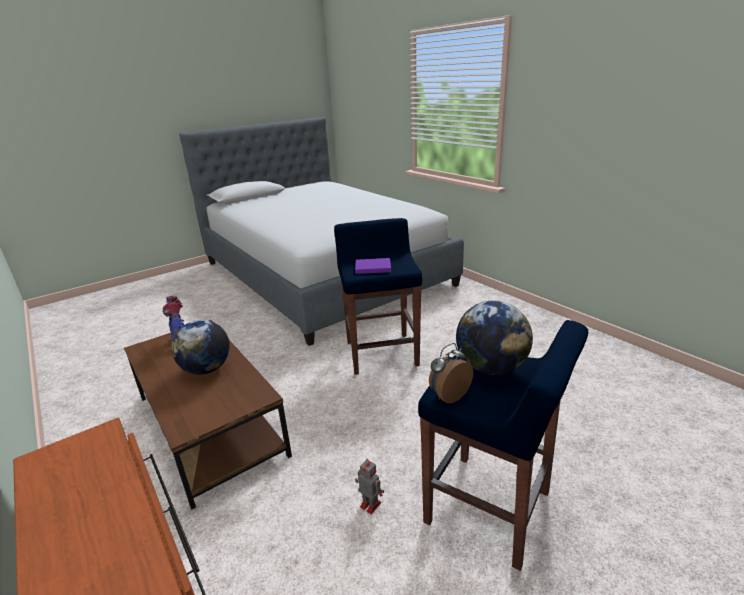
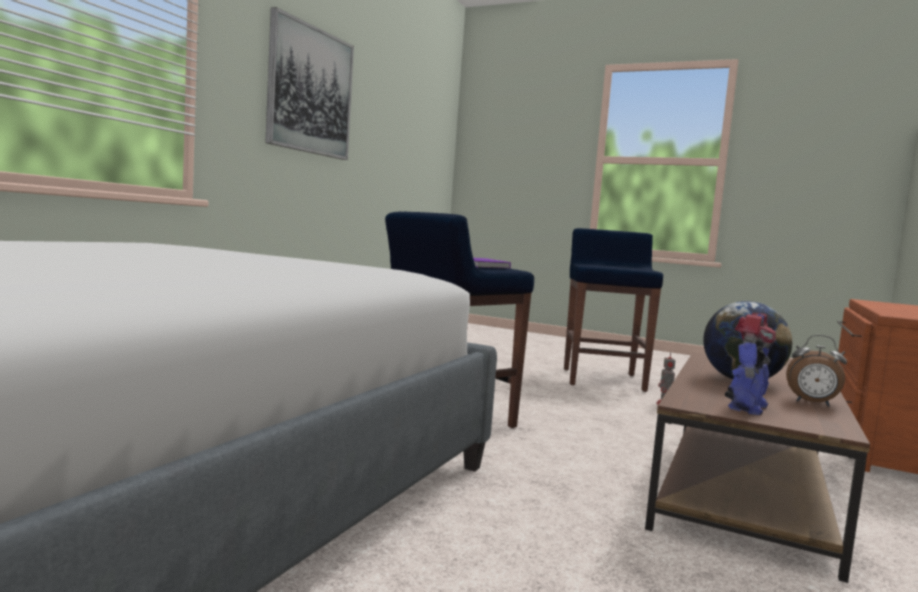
camera: 120 degrees left, 20 degrees down
alarm clock [429,343,473,403] -> alarm clock moved to [786,335,847,406]
globe [456,300,533,375] -> none
none -> picture [265,7,354,160]

